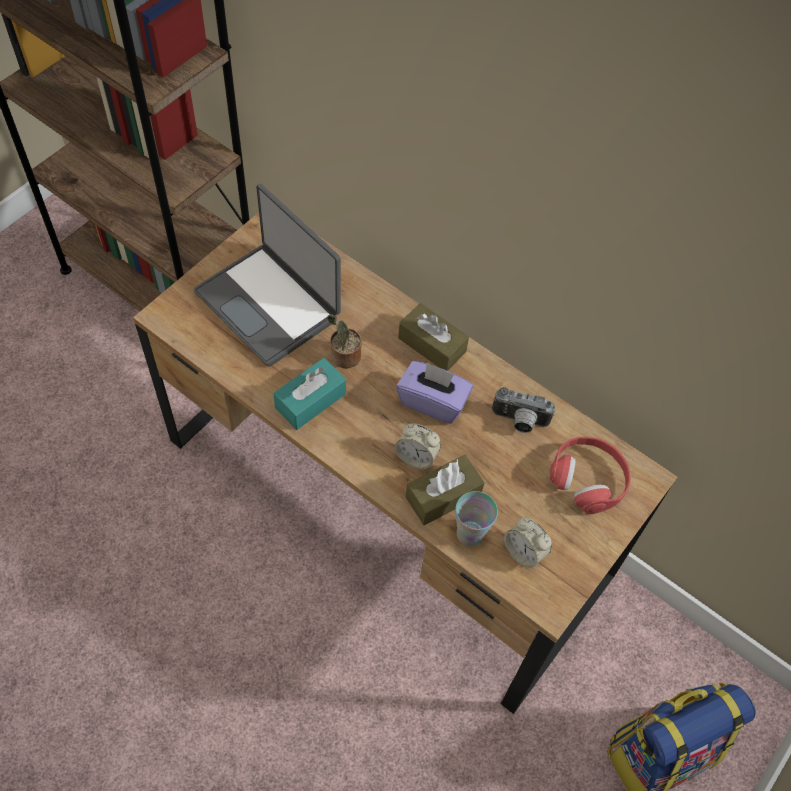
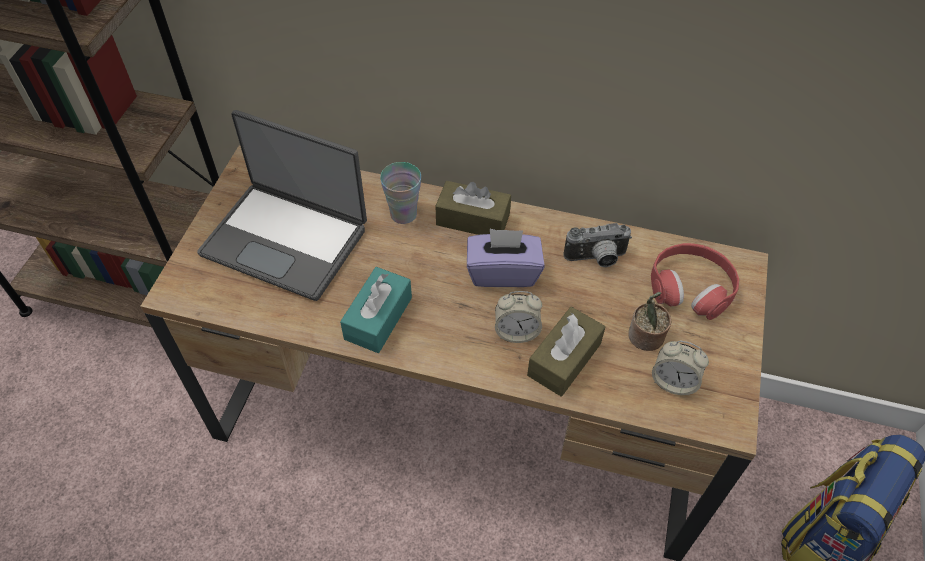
camera: 20 degrees left, 5 degrees down
potted plant [327,314,362,368] -> potted plant moved to [628,292,671,351]
cup [455,491,498,546] -> cup moved to [380,162,421,224]

